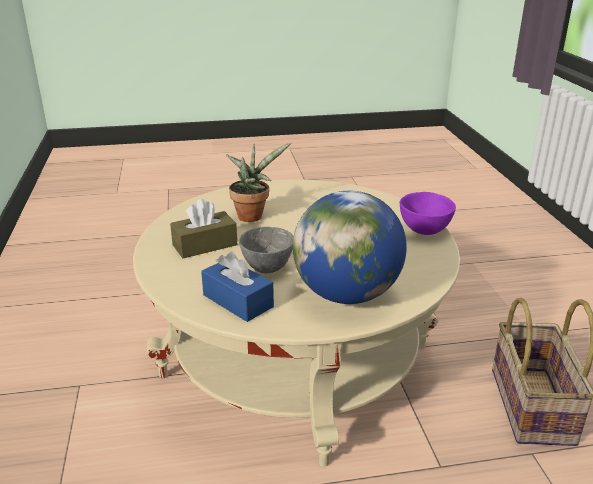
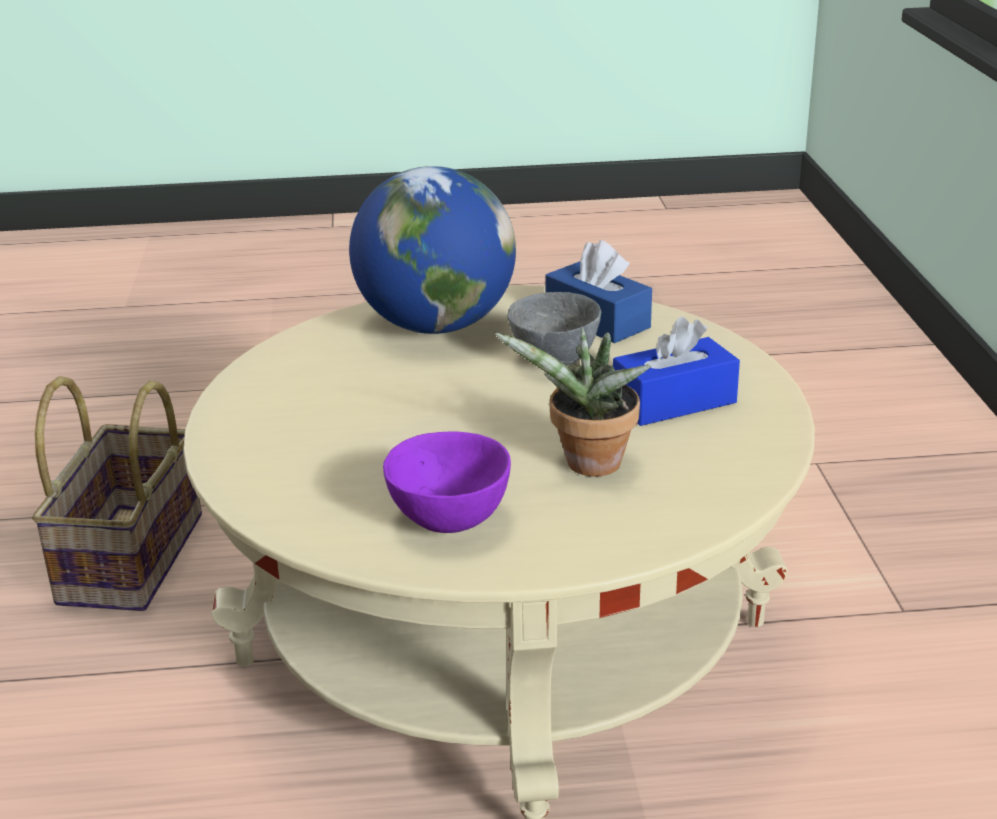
camera: 175 degrees left, 0 degrees up
brown tissue box [170,199,237,258] -> blue tissue box [613,317,740,426]
purple bowl [400,192,456,235] -> purple bowl moved to [383,431,511,533]

